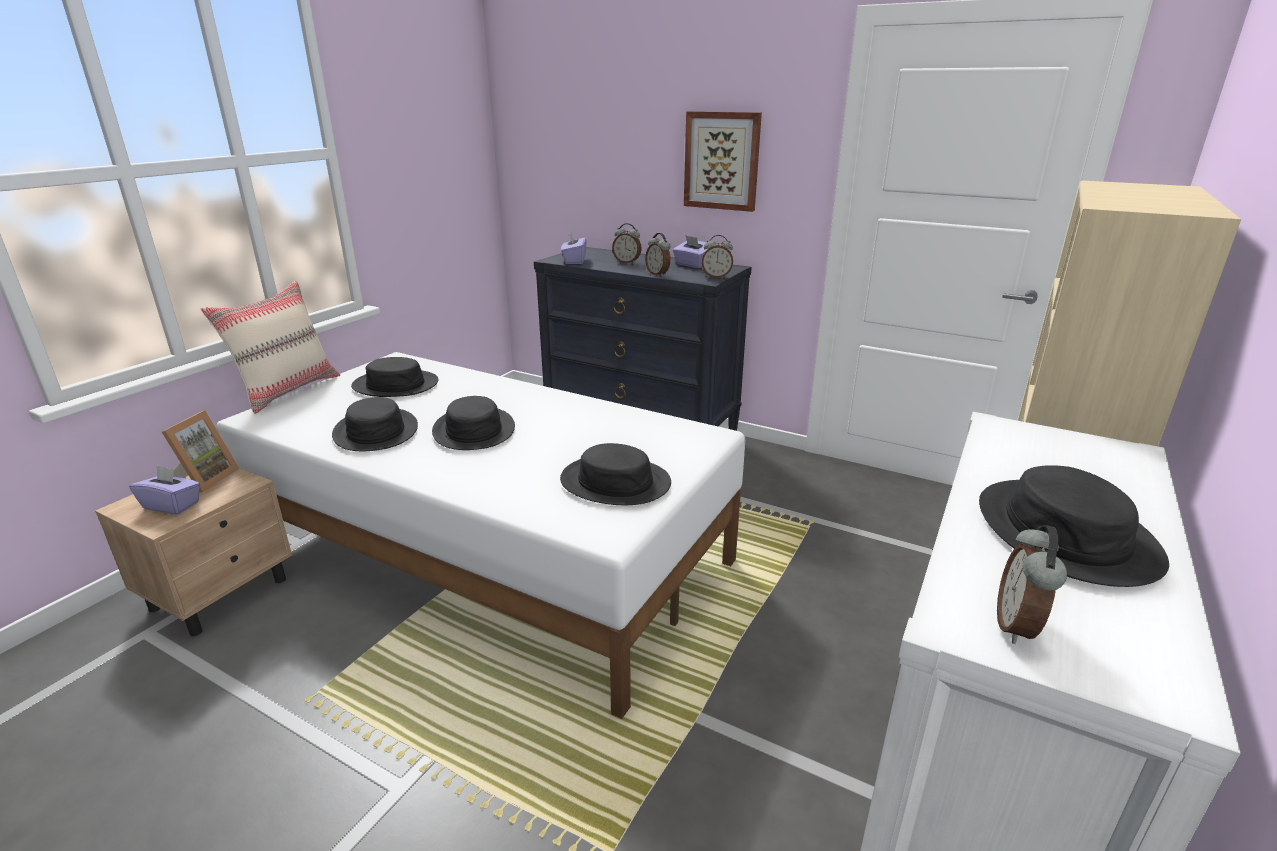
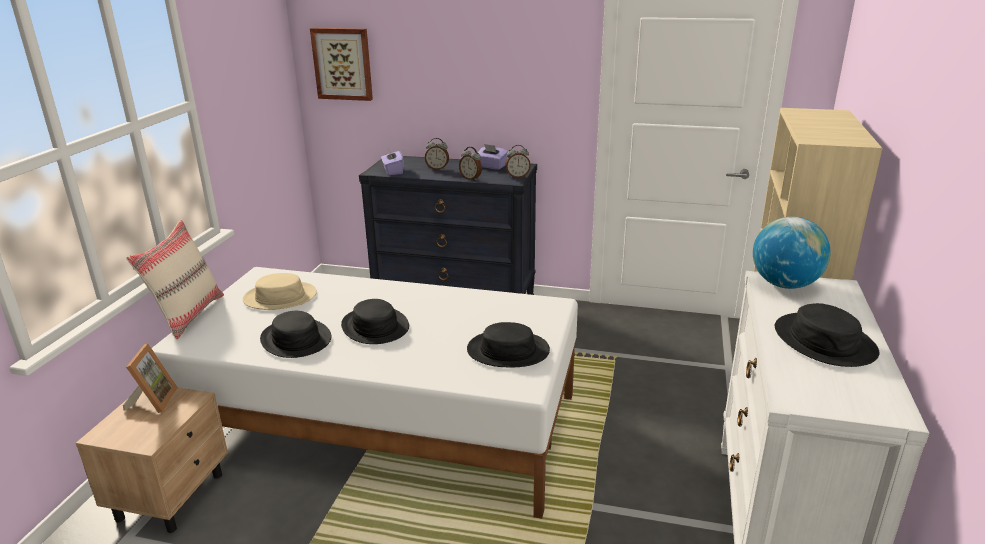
camera: 15 degrees left, 0 degrees up
purple tissue box [129,465,201,514] -> none
black hat [351,357,439,397] -> beige hat [243,273,317,310]
picture [684,111,762,212] -> picture moved to [310,28,373,101]
alarm clock [997,525,1067,644] -> none
none -> globe [753,217,831,289]

